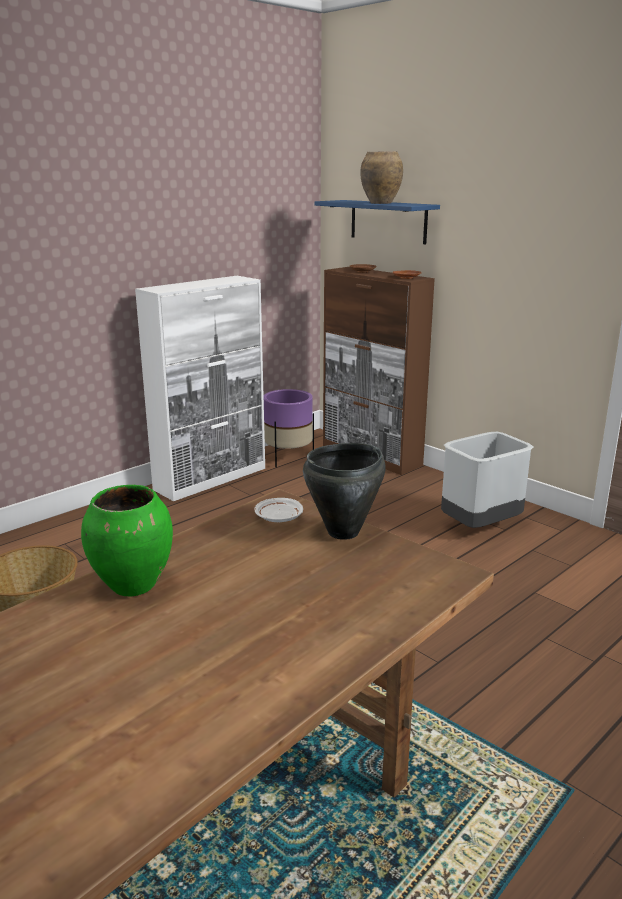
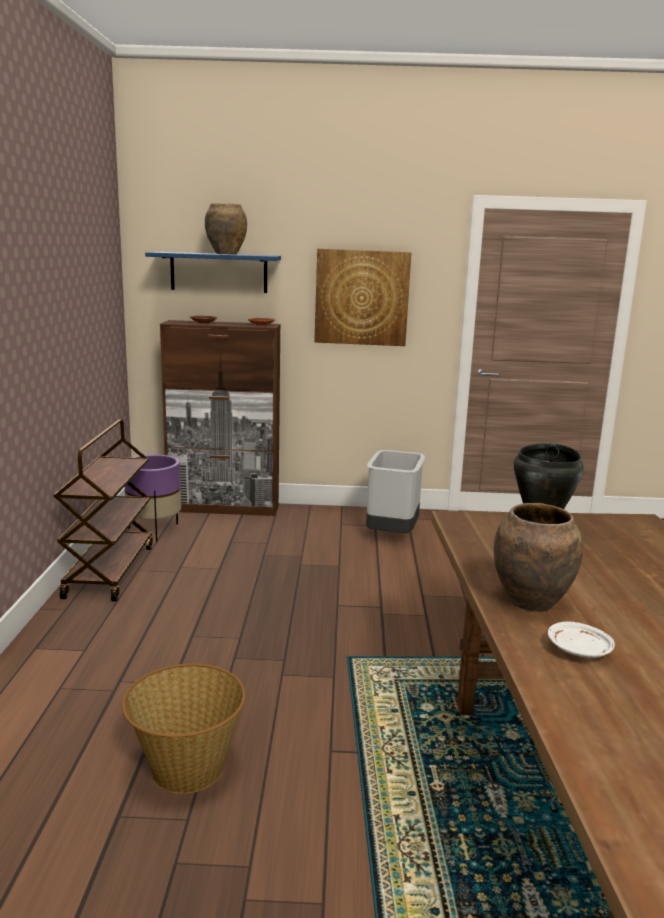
camera: 45 degrees left, 5 degrees down
green vase [81,485,173,597] -> brown vase [494,503,583,612]
white cabinet [135,276,265,501] -> brown cart [54,419,153,601]
white plate [254,498,303,522] -> white plate moved to [548,621,615,658]
none -> picture [314,249,412,346]

